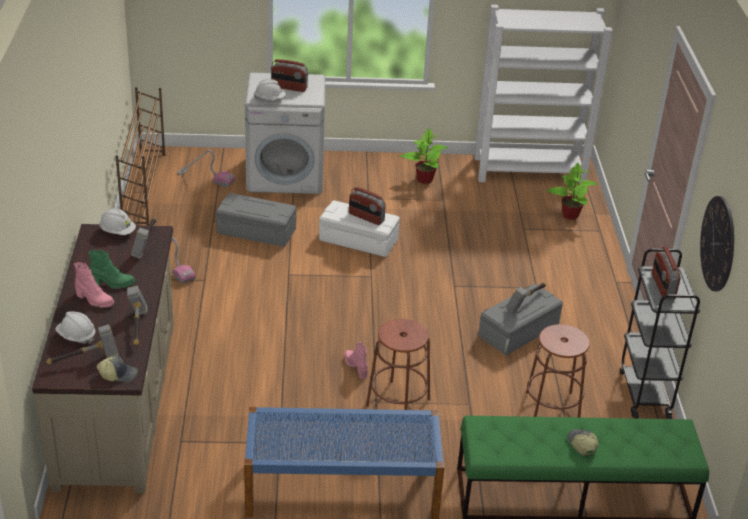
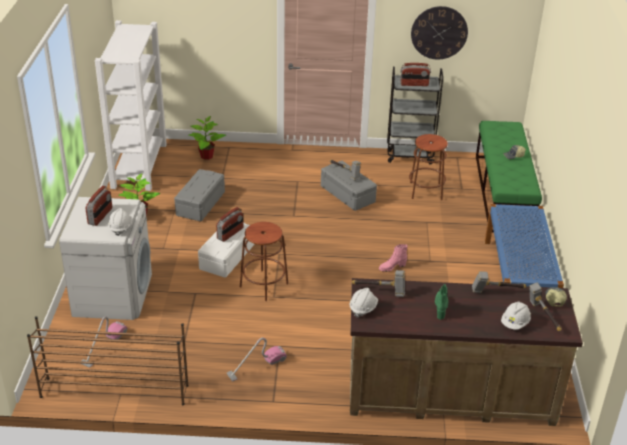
camera: 85 degrees left, 0 degrees up
pink boot [74,262,114,308] -> none
grey storage box [216,193,296,247] -> grey storage box moved to [174,169,225,221]
brown stool [366,319,430,410] -> brown stool moved to [240,222,288,301]

